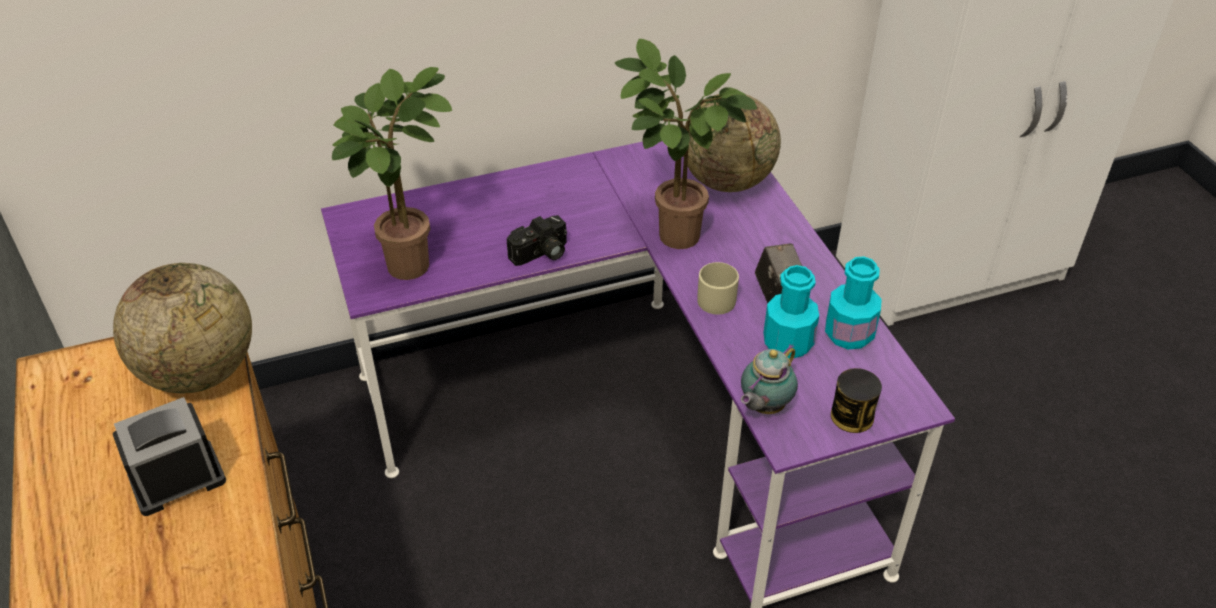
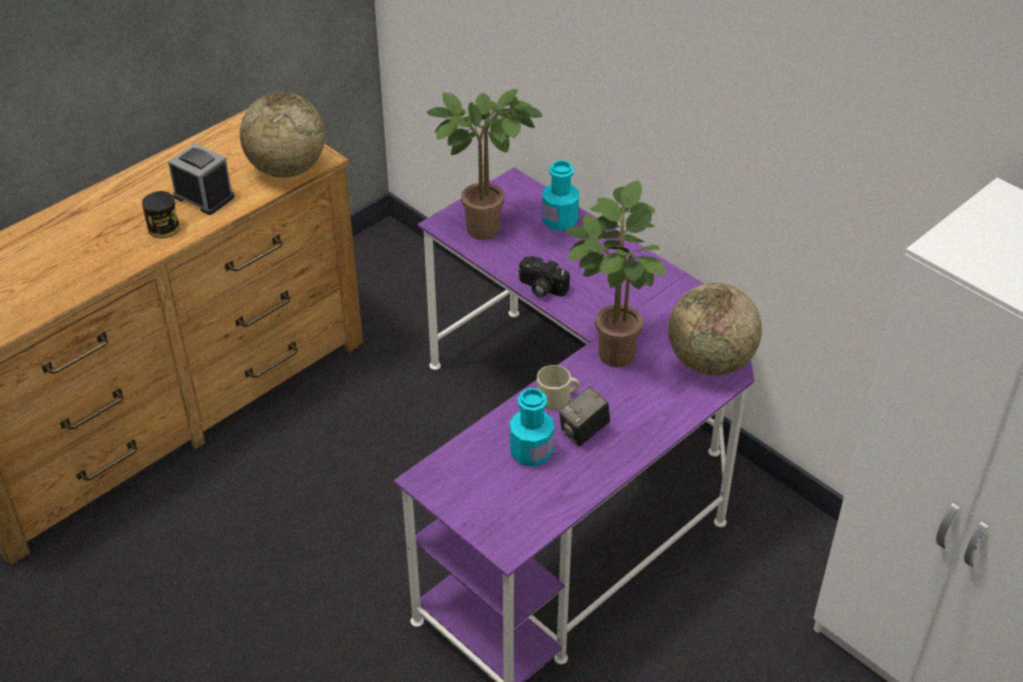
camera: 65 degrees right, 0 degrees up
teapot [741,344,798,414] -> none
turquoise bottle [825,256,882,349] -> turquoise bottle moved to [542,160,579,231]
can [831,368,882,433] -> can moved to [142,191,180,238]

